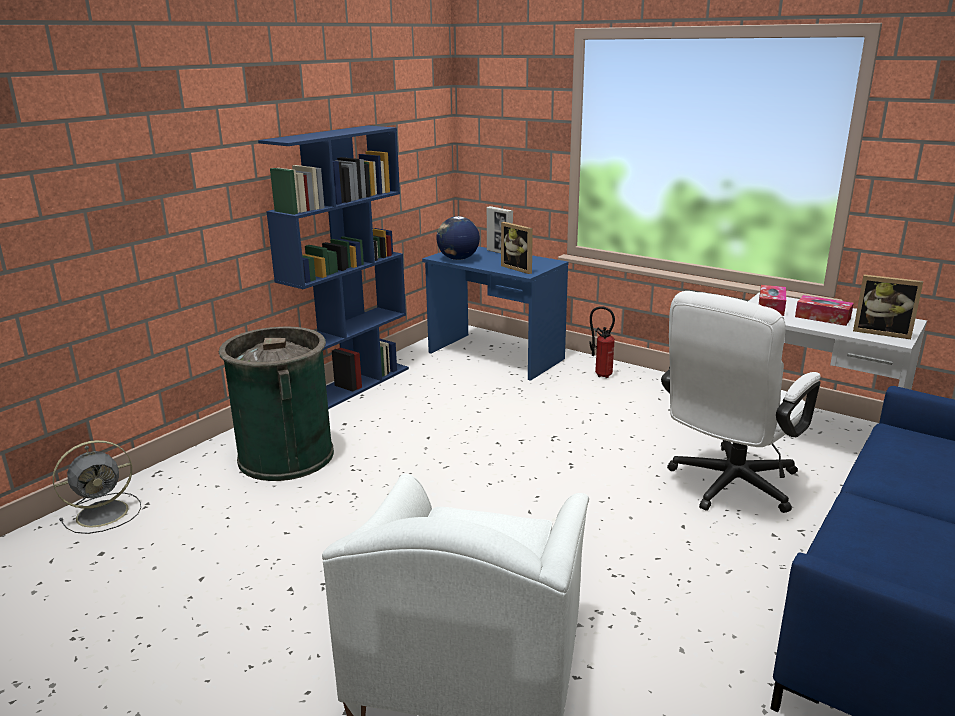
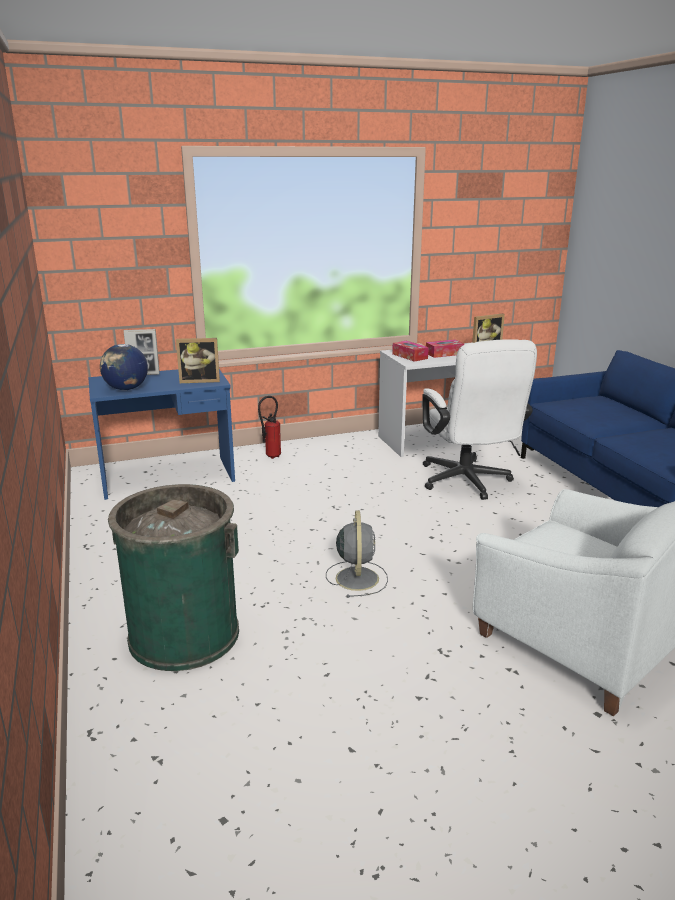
camera: 55 degrees left, 0 degrees up
grey fan [53,440,141,534] -> grey fan moved to [326,510,388,598]
blue bookcase [258,126,409,409] -> none

